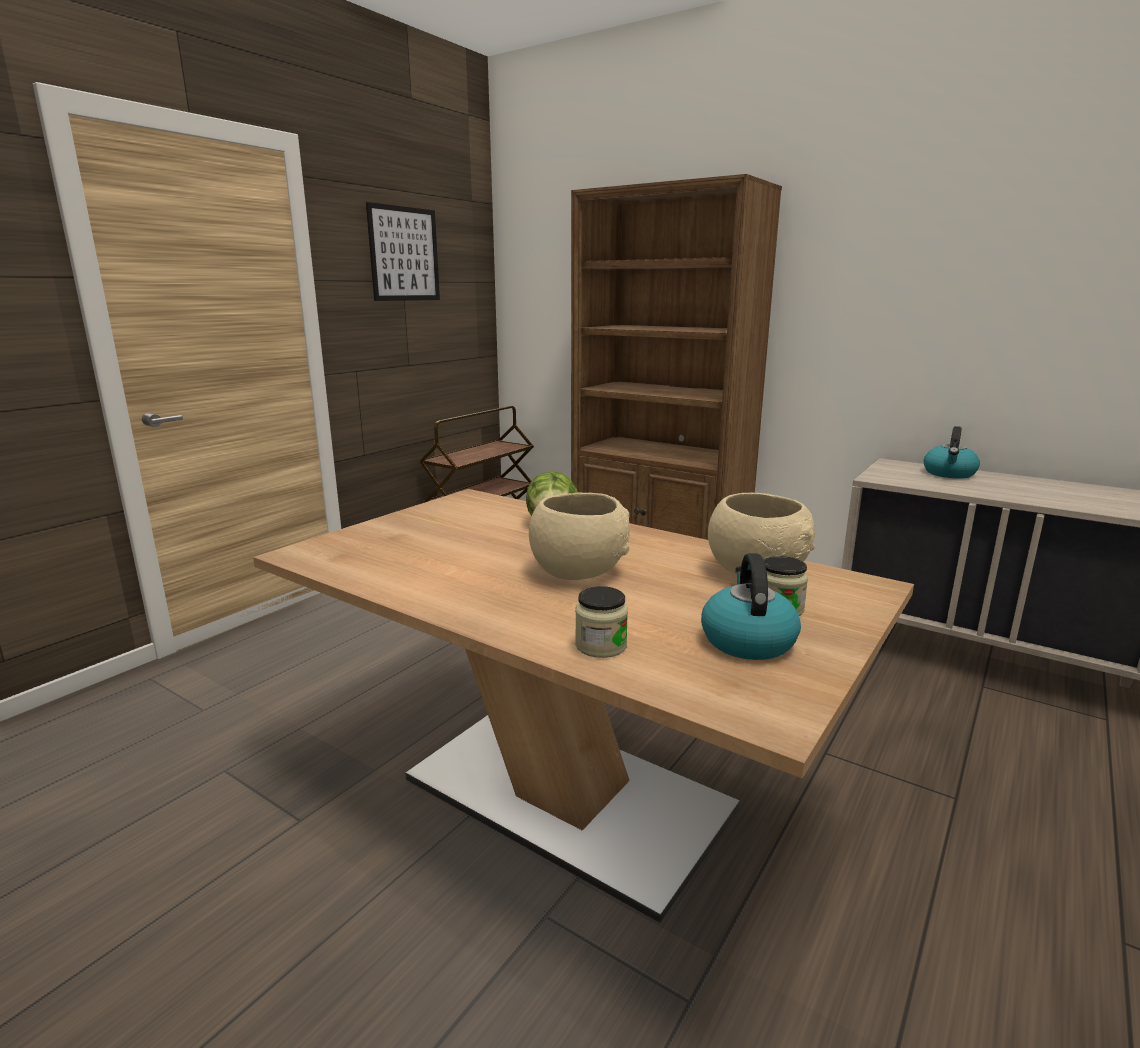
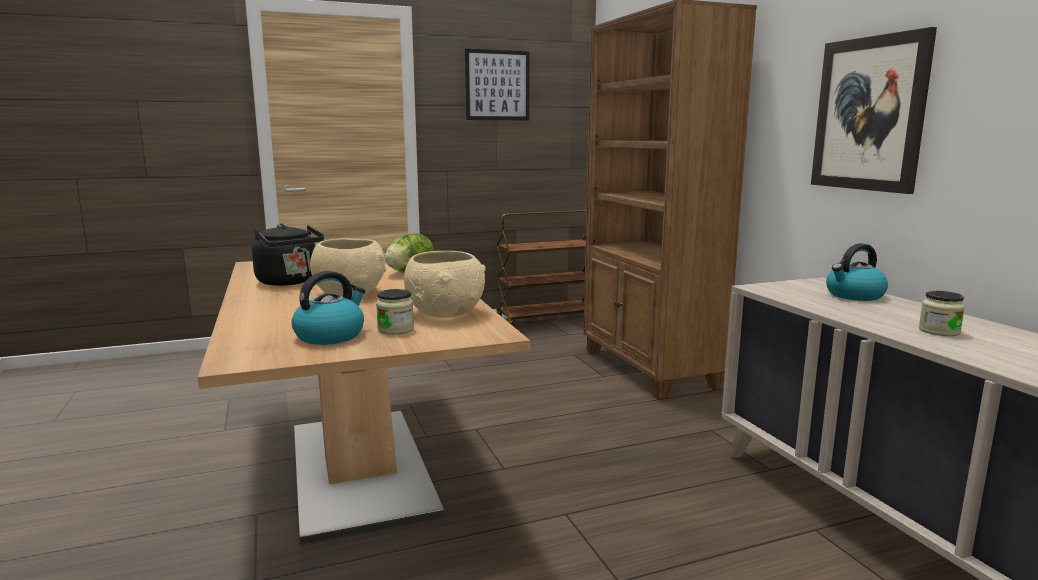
camera: 35 degrees right, 5 degrees down
jar [575,586,628,658] -> jar moved to [919,291,965,336]
none -> black kettle [252,224,324,286]
none -> picture [811,27,937,194]

